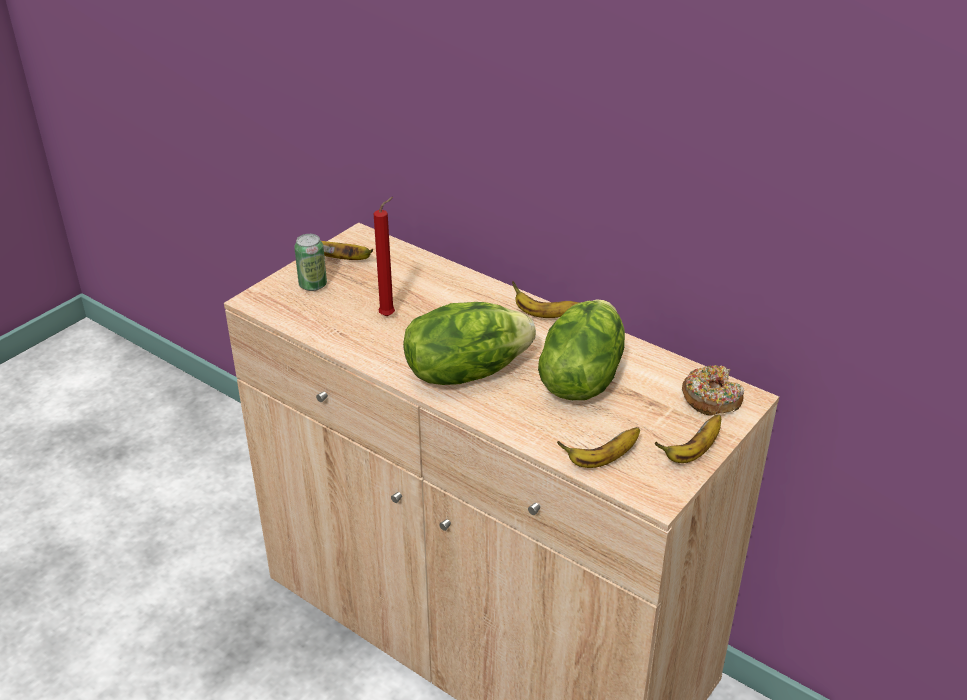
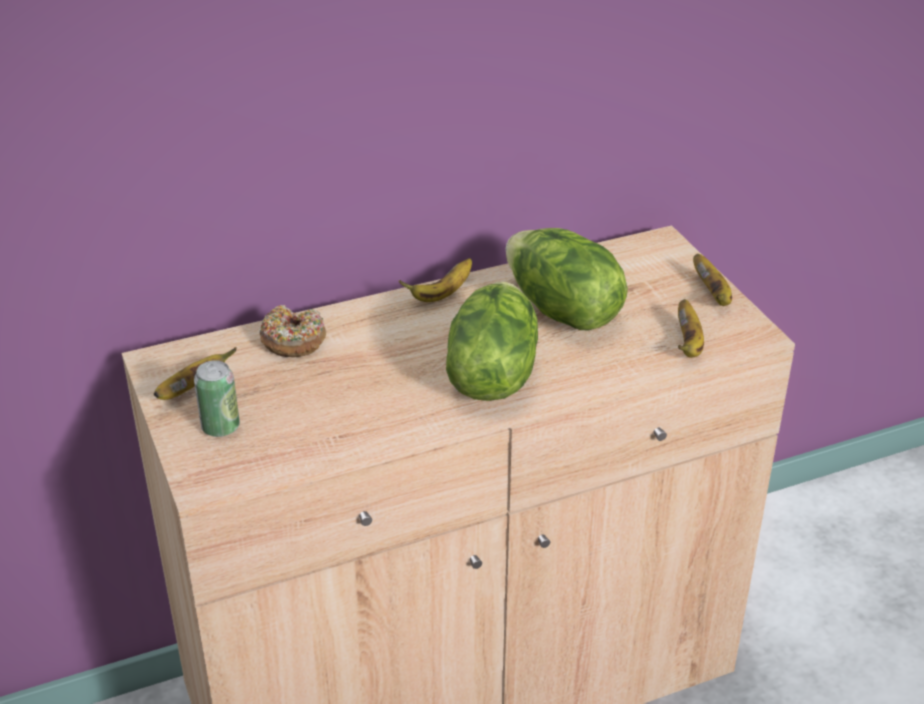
camera: 60 degrees left, 0 degrees up
red candle [373,197,395,316] -> none
donut [682,365,744,416] -> donut moved to [259,305,326,357]

